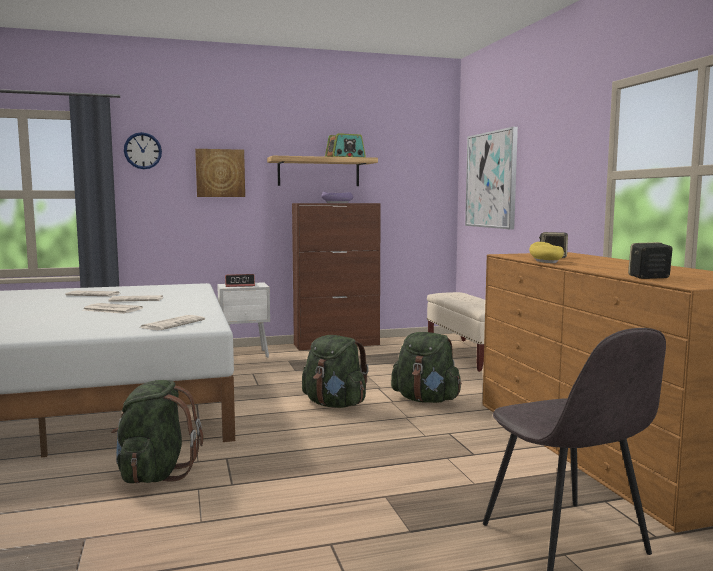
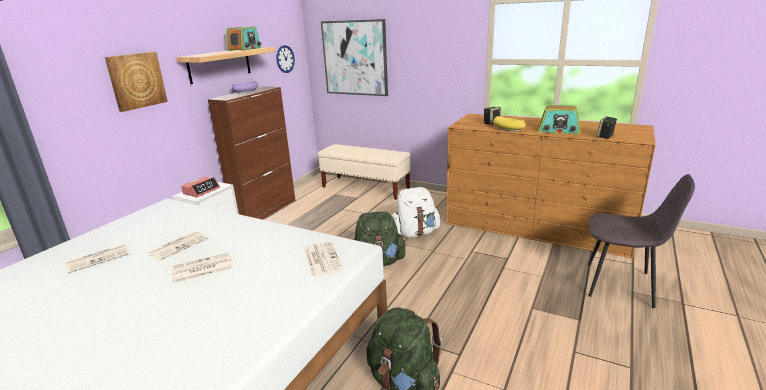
camera: 45 degrees left, 15 degrees up
wall clock [124,132,162,169] -> wall clock moved to [276,45,295,73]
green backpack [391,332,462,403] -> white backpack [392,187,440,238]
none -> radio [539,105,580,134]

